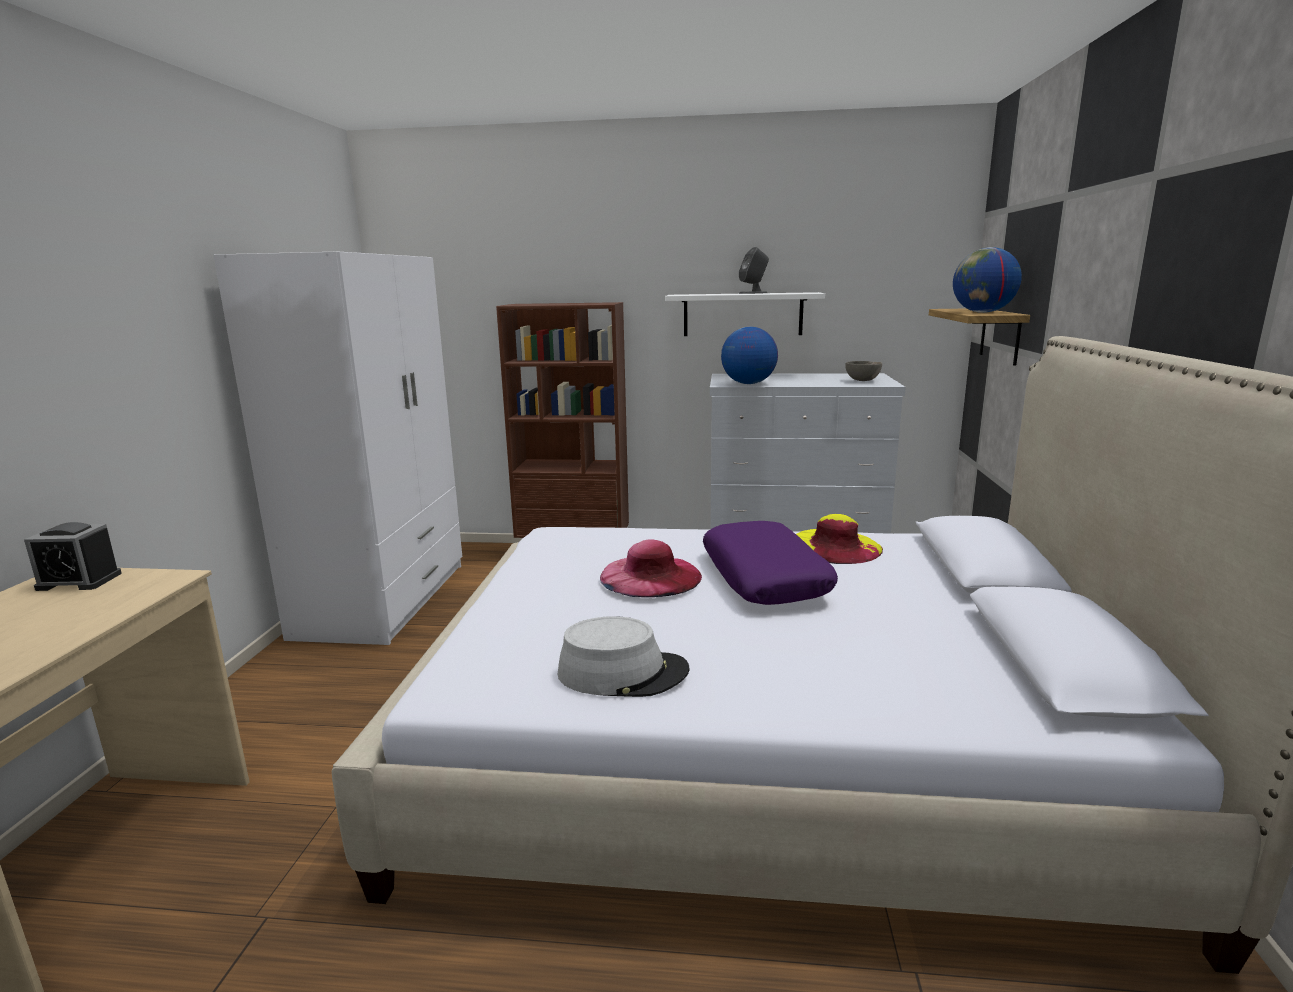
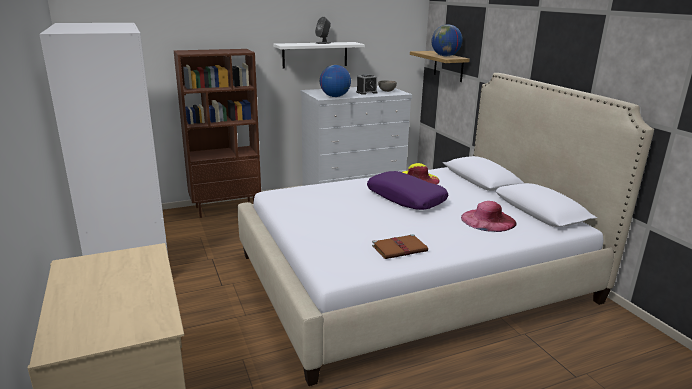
camera: 30 degrees left, 5 degrees up
alarm clock [24,522,122,591] -> alarm clock moved to [356,74,378,95]
grey hat [557,616,690,697] -> brown book [372,234,428,259]
pink hat [600,539,702,597] -> pink hat moved to [461,201,517,232]

